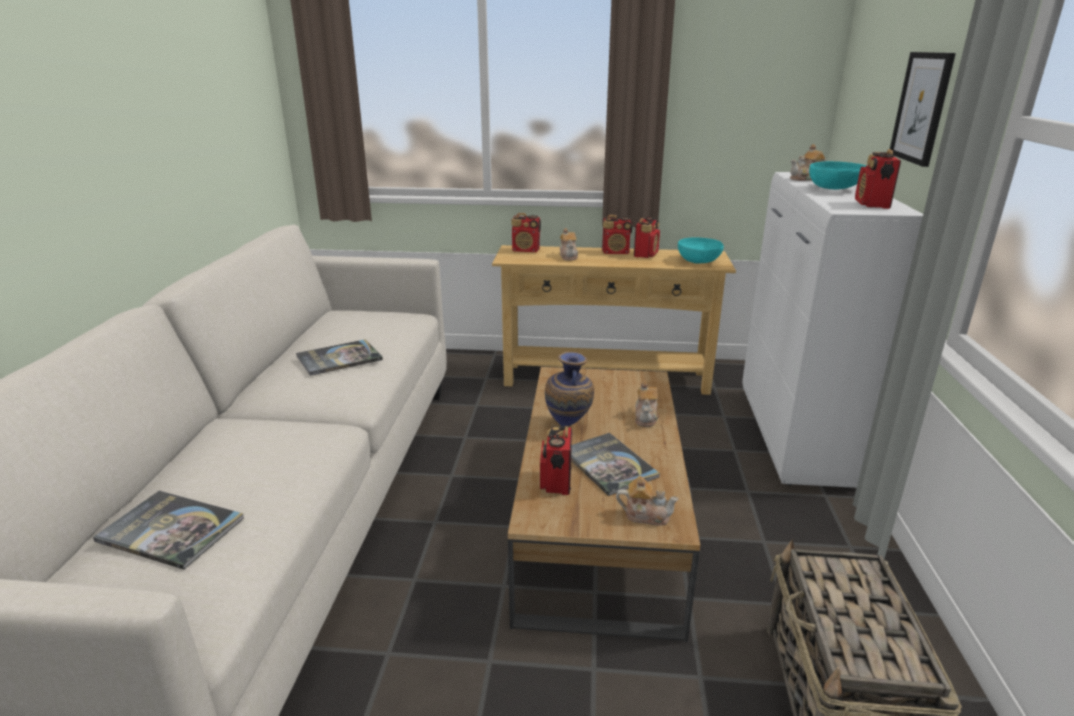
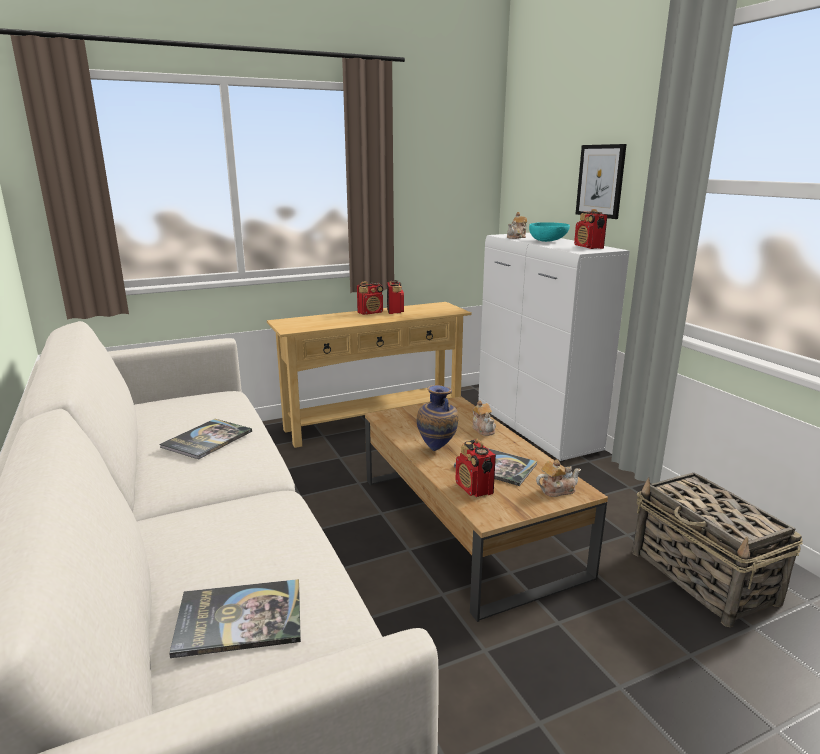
camera: 30 degrees left, 5 degrees down
radio [511,213,541,252] -> none
teapot [560,228,578,261] -> none
turquoise bowl [678,237,724,264] -> none

